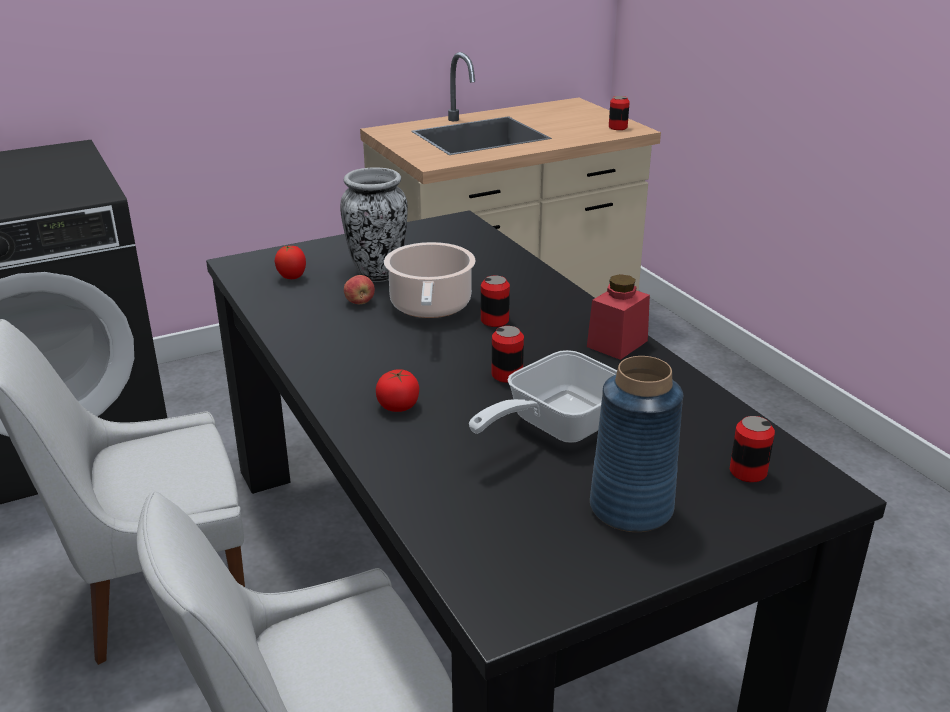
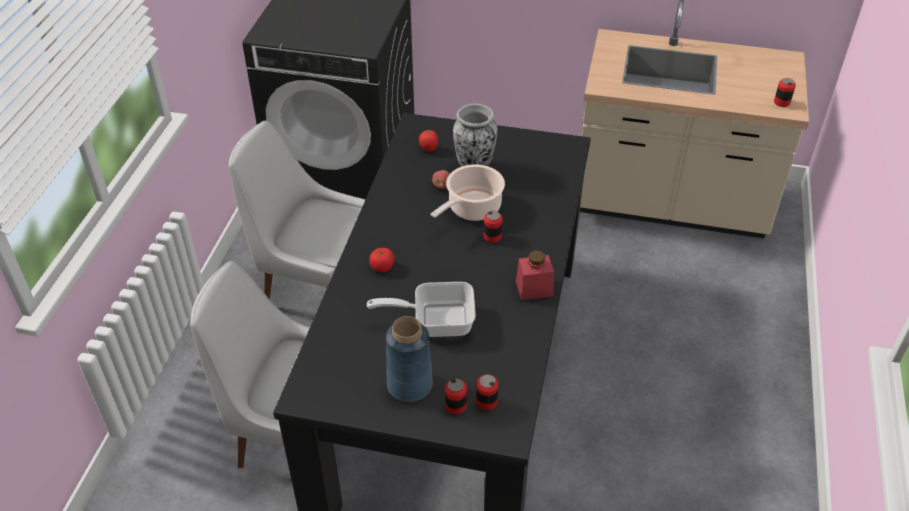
camera: 40 degrees right, 15 degrees up
can [492,326,524,383] -> can moved to [445,379,467,414]

